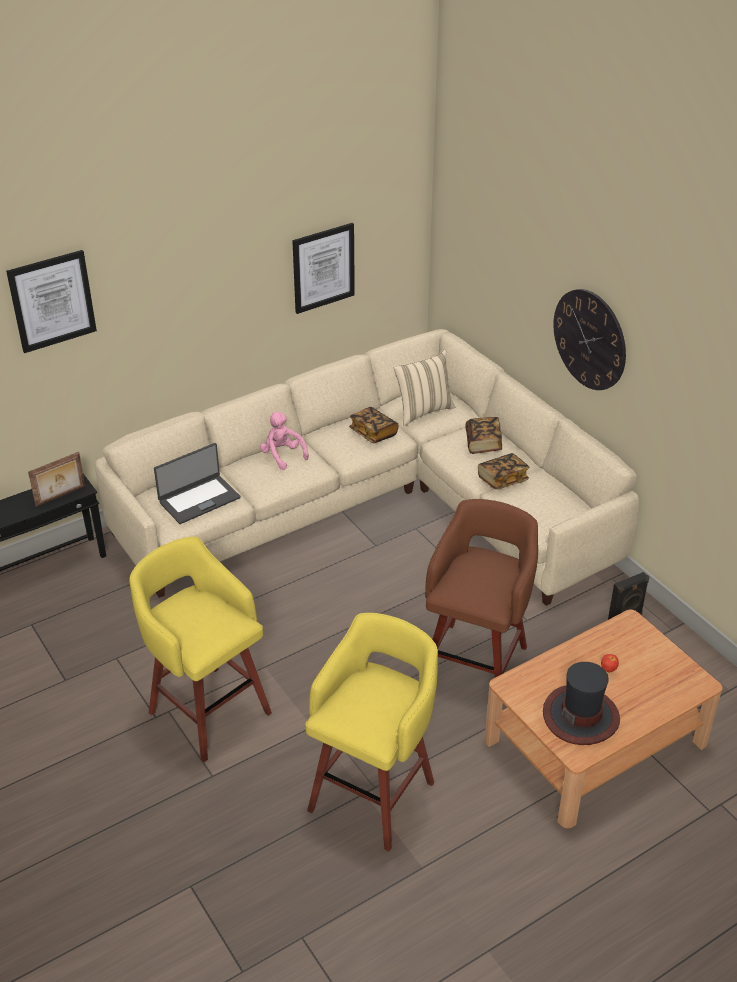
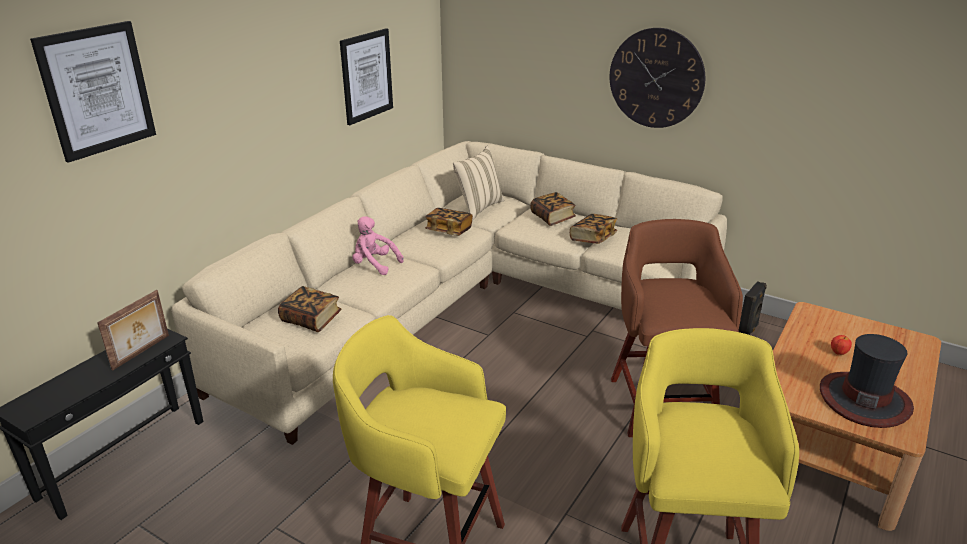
camera: 25 degrees left, 10 degrees down
laptop [154,443,240,524] -> book [278,286,342,332]

